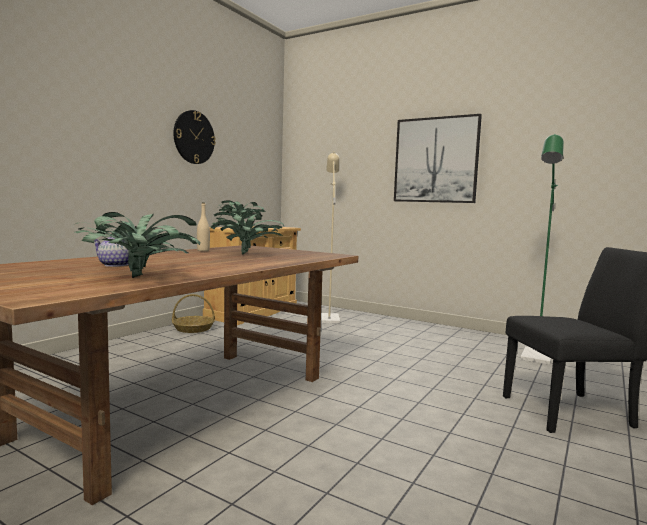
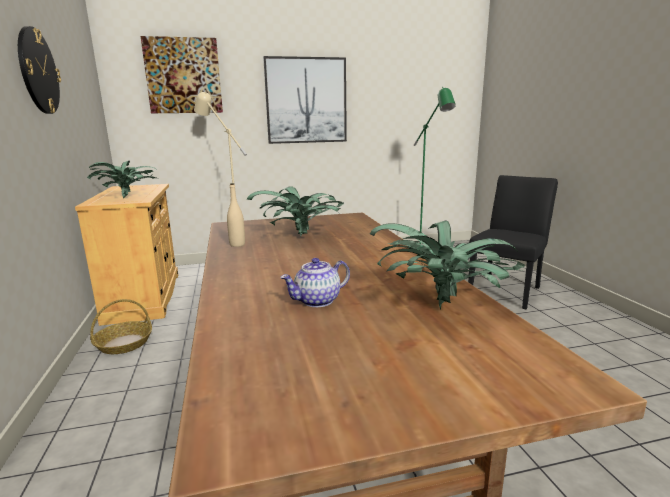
camera: 45 degrees left, 10 degrees up
none -> picture [140,36,223,113]

